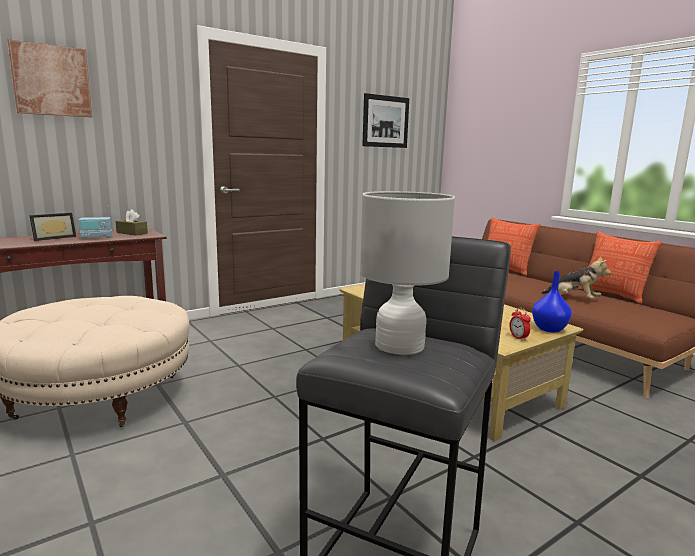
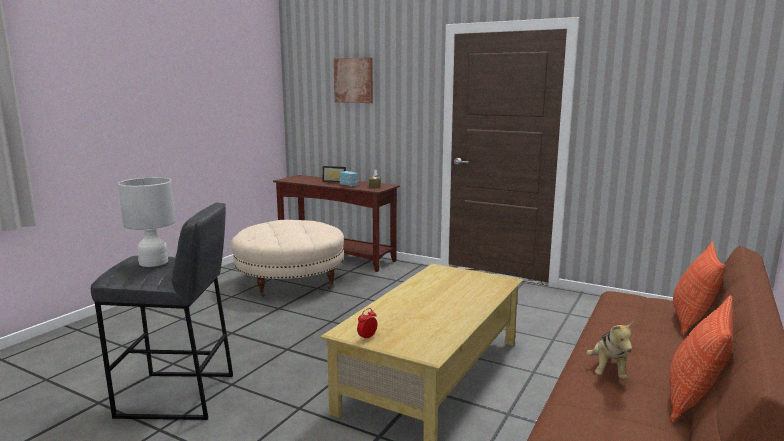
camera: 65 degrees right, 0 degrees up
picture [362,93,409,148] -> none
blue vase [532,271,572,332] -> none

